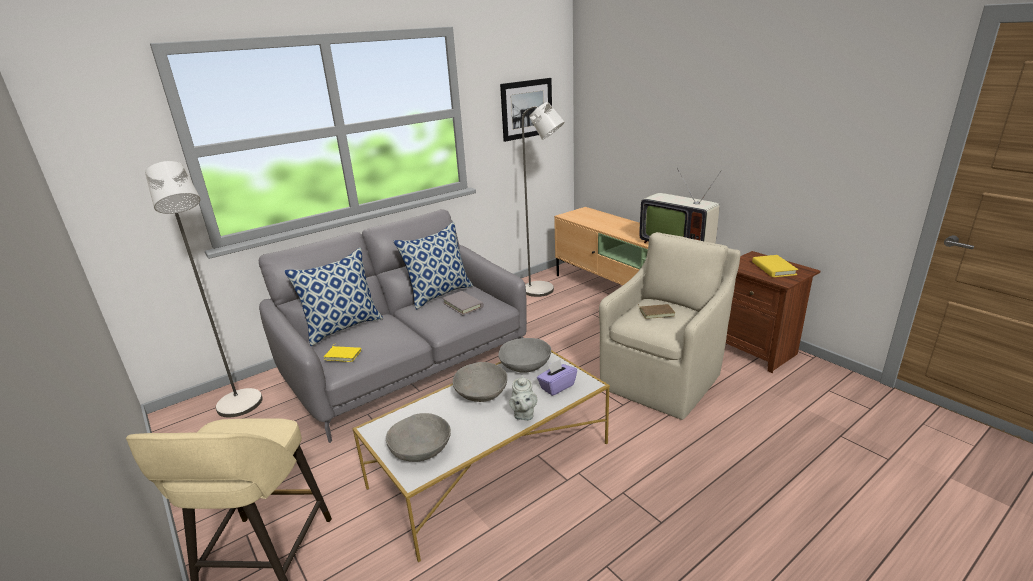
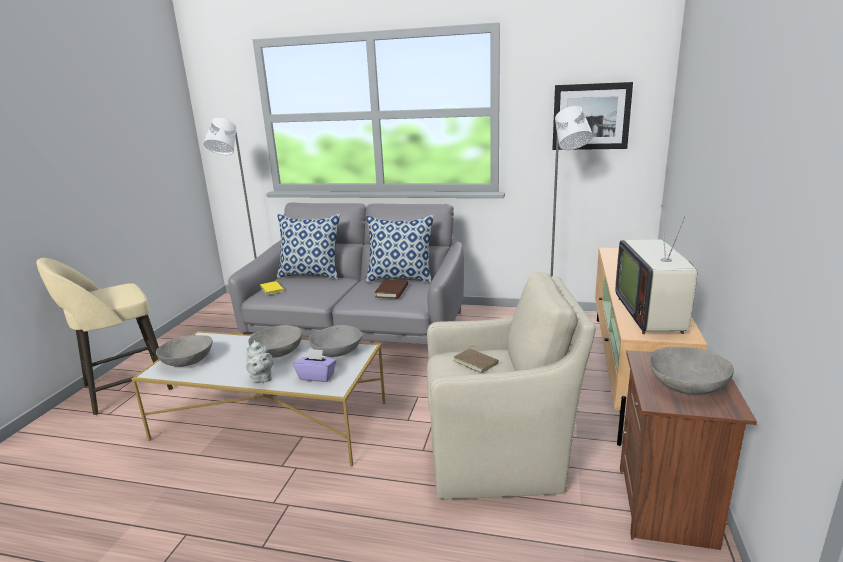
camera: 50 degrees right, 5 degrees down
grey book [442,291,484,316] -> brown book [375,279,408,299]
grey teapot [509,375,537,421] -> grey teapot turned 75 degrees counterclockwise [246,340,274,384]
yellow book [752,255,798,277] -> grey bowl [649,347,734,395]

